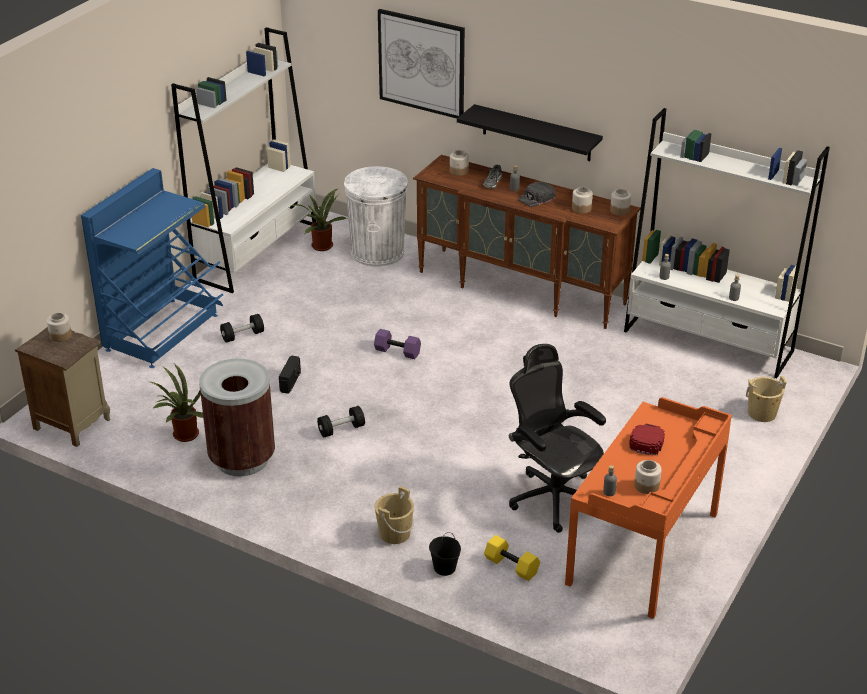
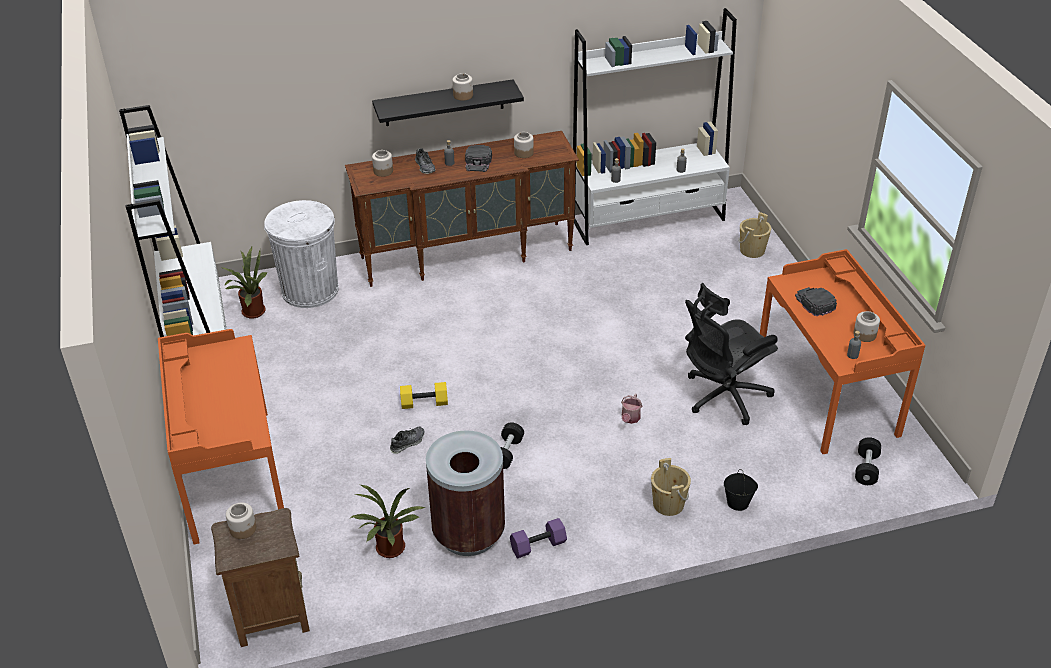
camera: 45 degrees left, 5 degrees up
blue shoe rack [81,168,223,368] -> orange desk [158,329,284,545]
black dumbbell [220,314,264,343] -> black dumbbell moved to [855,437,881,485]
radio [279,356,301,394] -> shoe [390,426,425,454]
purple dumbbell [374,329,421,359] -> purple dumbbell moved to [510,518,567,558]
picture [378,9,465,119] -> none
yellow dumbbell [484,535,540,581] -> yellow dumbbell moved to [400,382,448,409]
office chair [509,344,606,533] -> office chair turned 45 degrees counterclockwise [685,283,778,425]
jar [610,189,631,216] -> jar moved to [452,73,473,101]
red cap [629,423,665,455] -> black cap [795,287,837,316]
none -> watering can [621,393,642,424]

